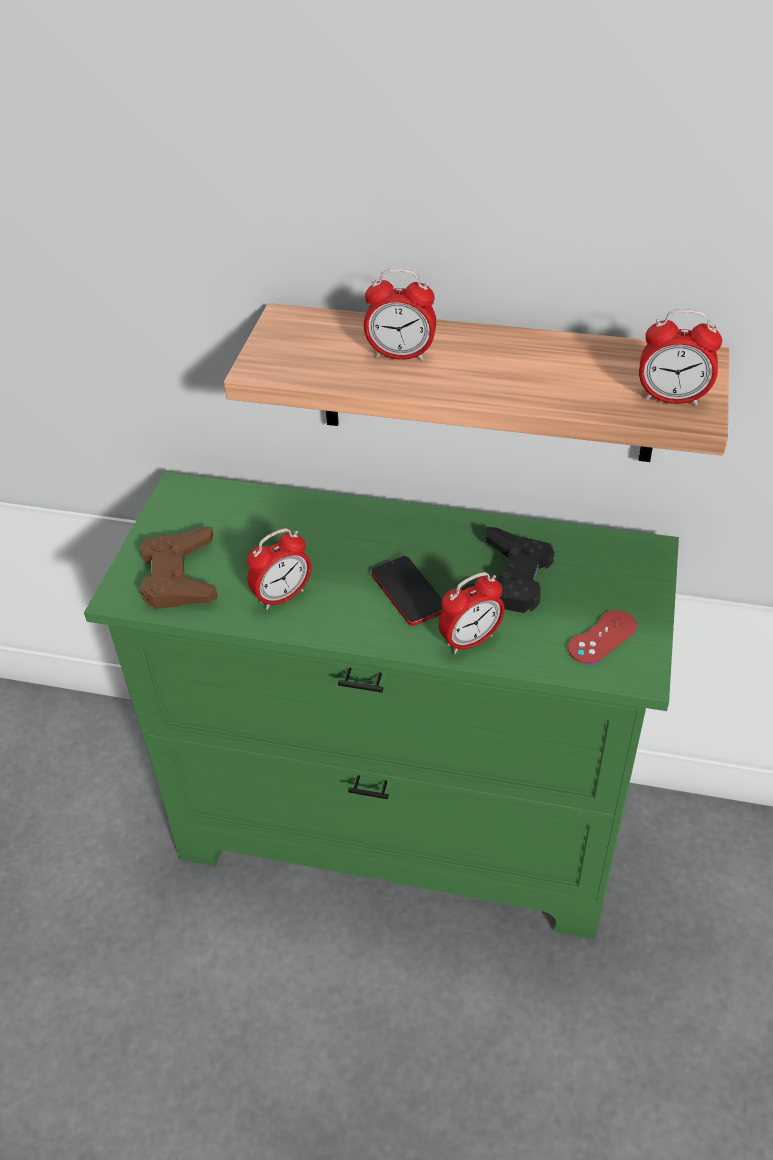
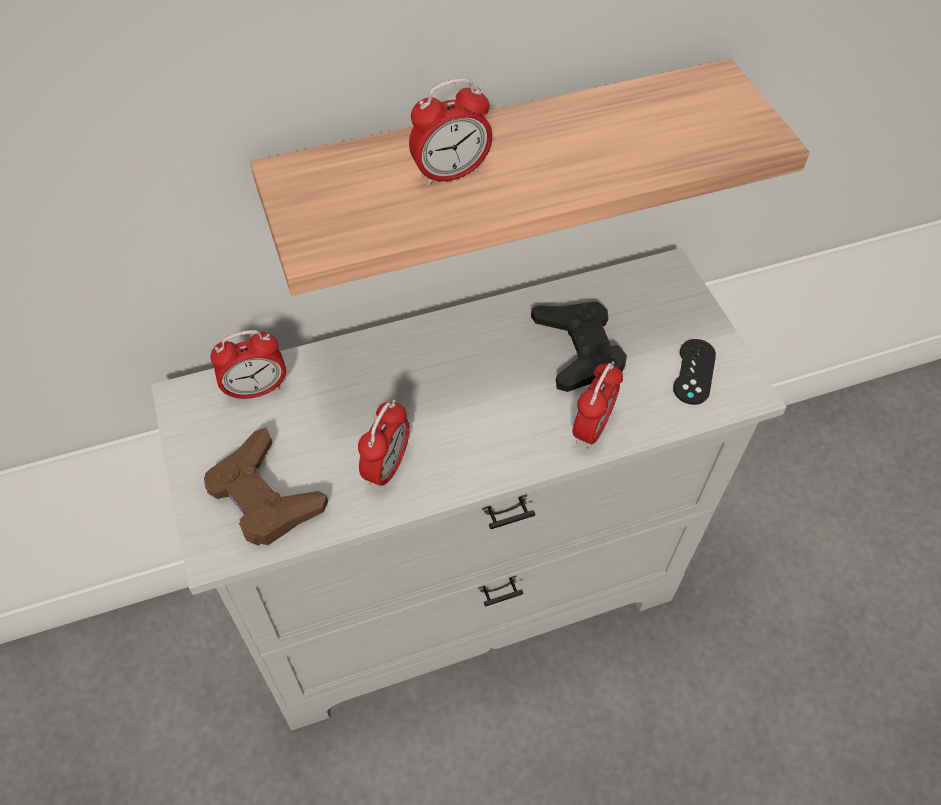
camera: 35 degrees left, 10 degrees up
green dresser [84,472,679,939] -> white dresser [151,248,787,731]
phone [371,556,443,626] -> none
red game controller [568,610,637,664] -> black game controller [673,339,716,405]
alarm clock [639,309,722,406] -> alarm clock moved to [210,330,286,401]

